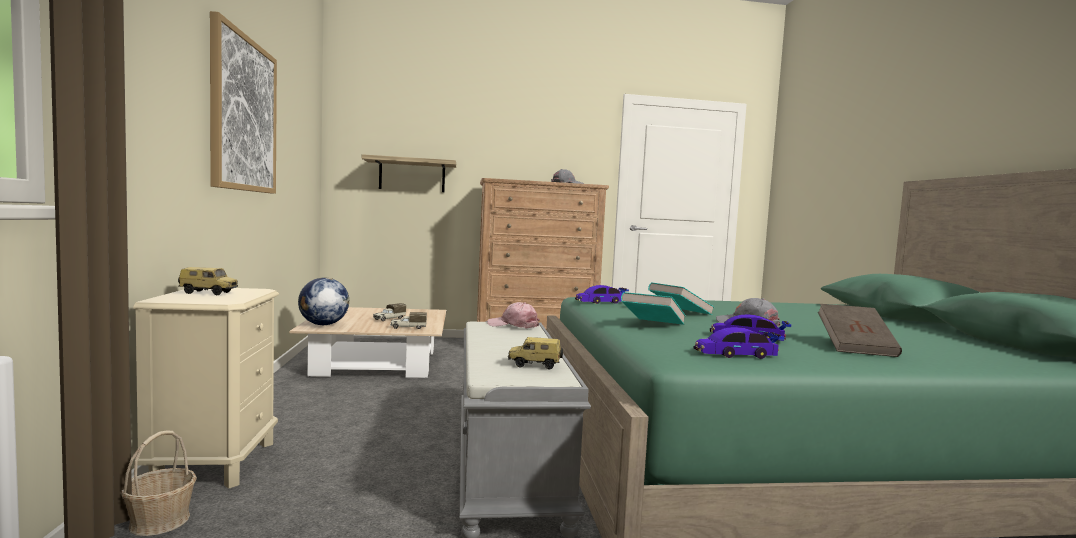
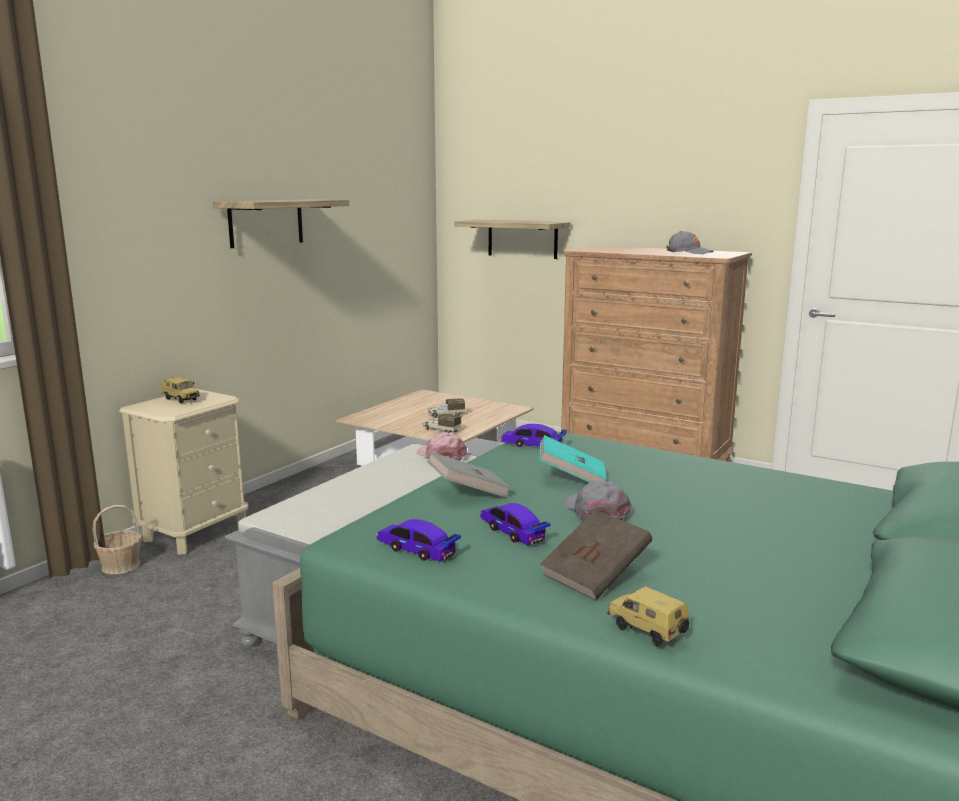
camera: 40 degrees right, 10 degrees up
picture [210,11,277,194] -> shelf [213,199,349,248]
globe [298,278,349,325] -> none
toy car [508,337,563,370] -> toy car moved to [607,586,689,647]
turquoise book [621,292,686,325] -> grey book [427,452,511,498]

